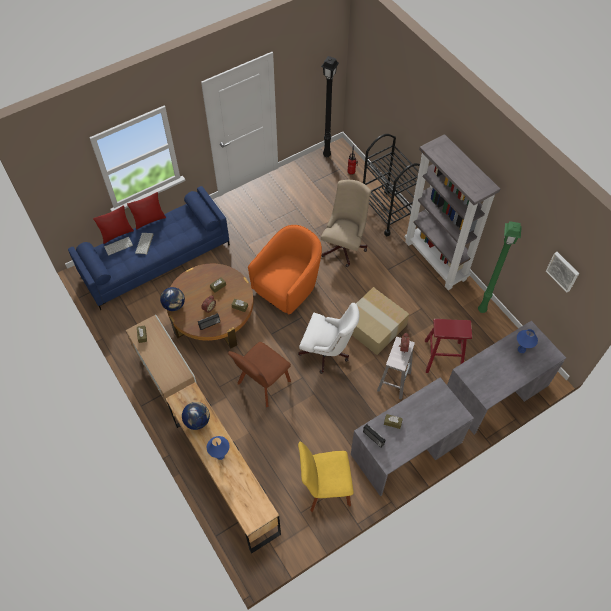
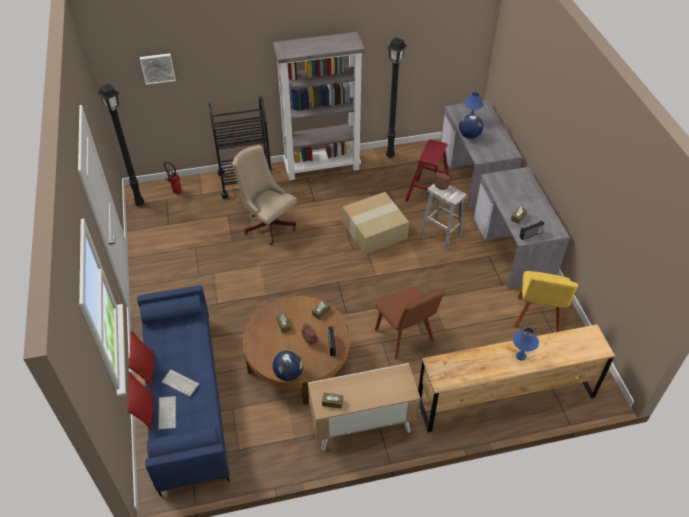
camera: 70 degrees left, 10 degrees down
globe [182,402,210,430] -> globe moved to [459,114,483,139]
orange armchair [248,225,322,314] -> none
white office chair [298,303,360,374] -> none
green floor lamp [478,221,522,313] -> black floor lamp [386,37,407,158]
picture [546,252,579,292] -> picture moved to [140,53,176,85]

